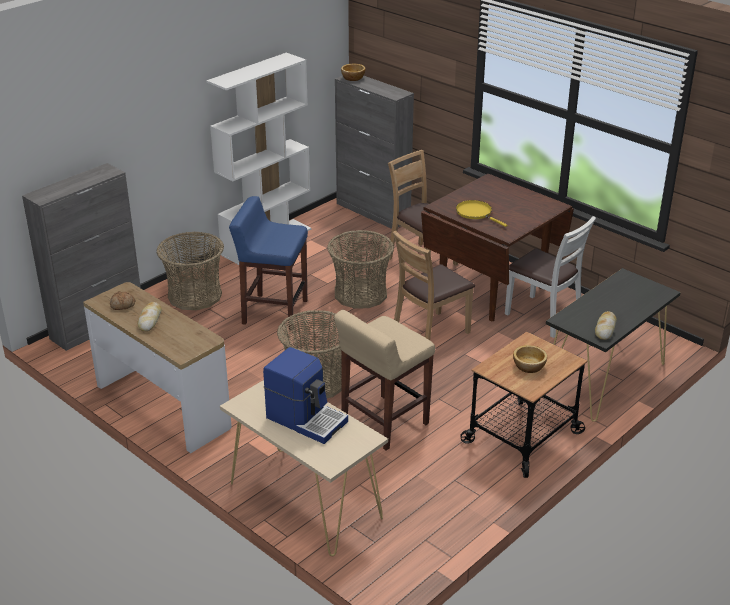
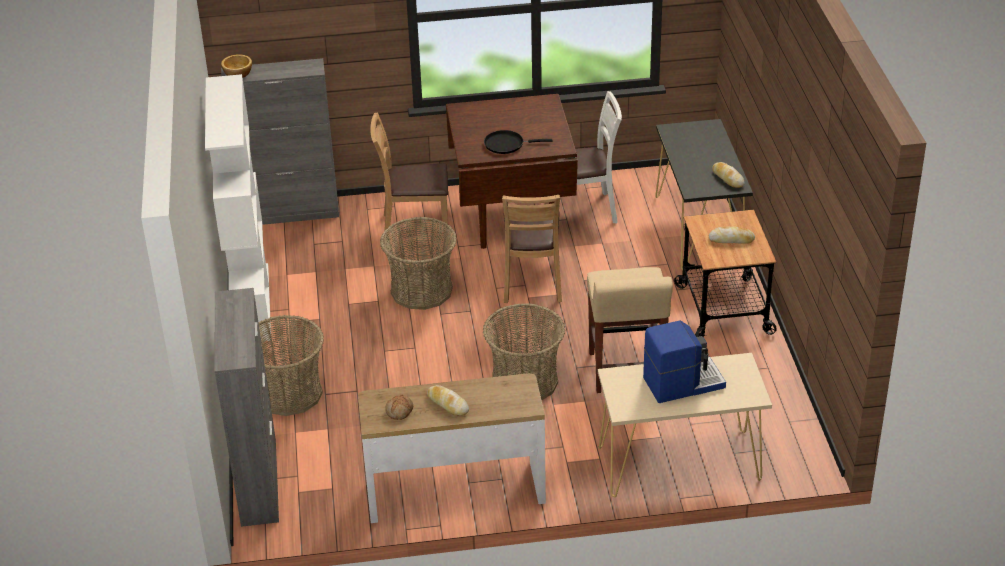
camera: 50 degrees left, 5 degrees up
blue stool [229,196,308,330] -> none
yellow frying pan [456,200,507,227] -> black frying pan [484,130,552,154]
bowl [513,345,547,373] -> bread [709,227,755,244]

